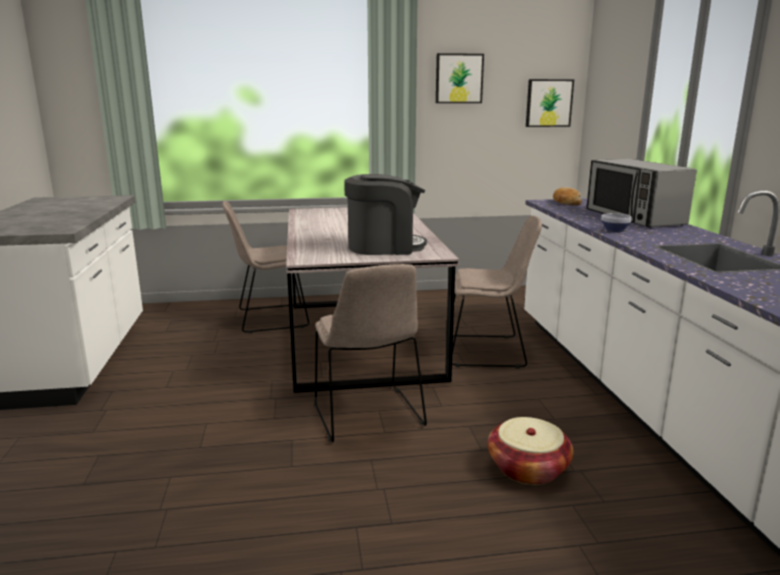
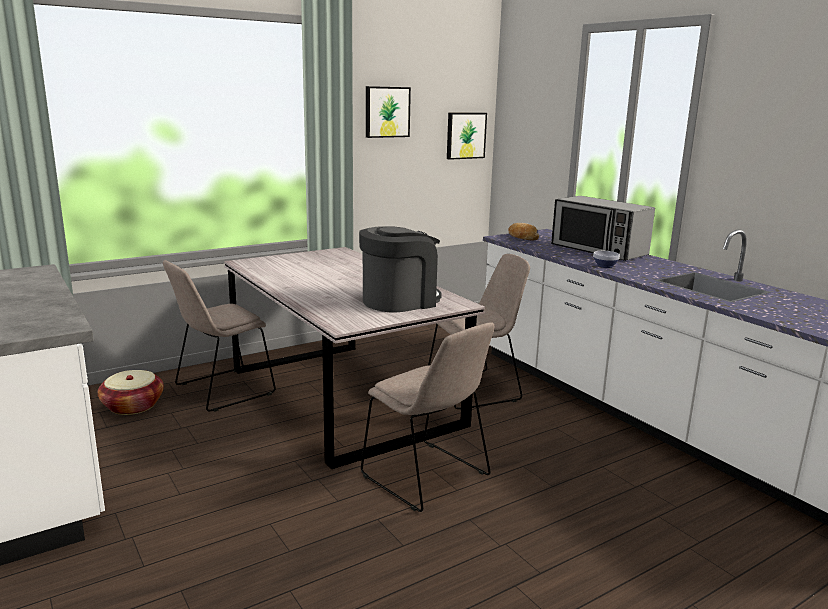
camera: 25 degrees left, 0 degrees up
basket [488,417,573,485] -> basket moved to [98,370,164,415]

